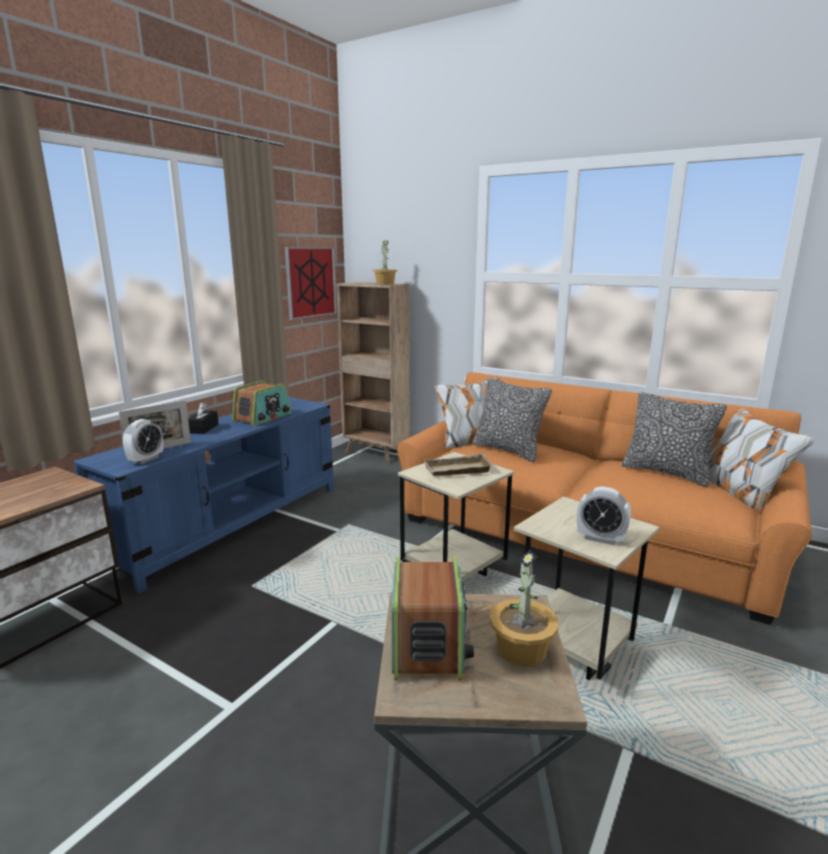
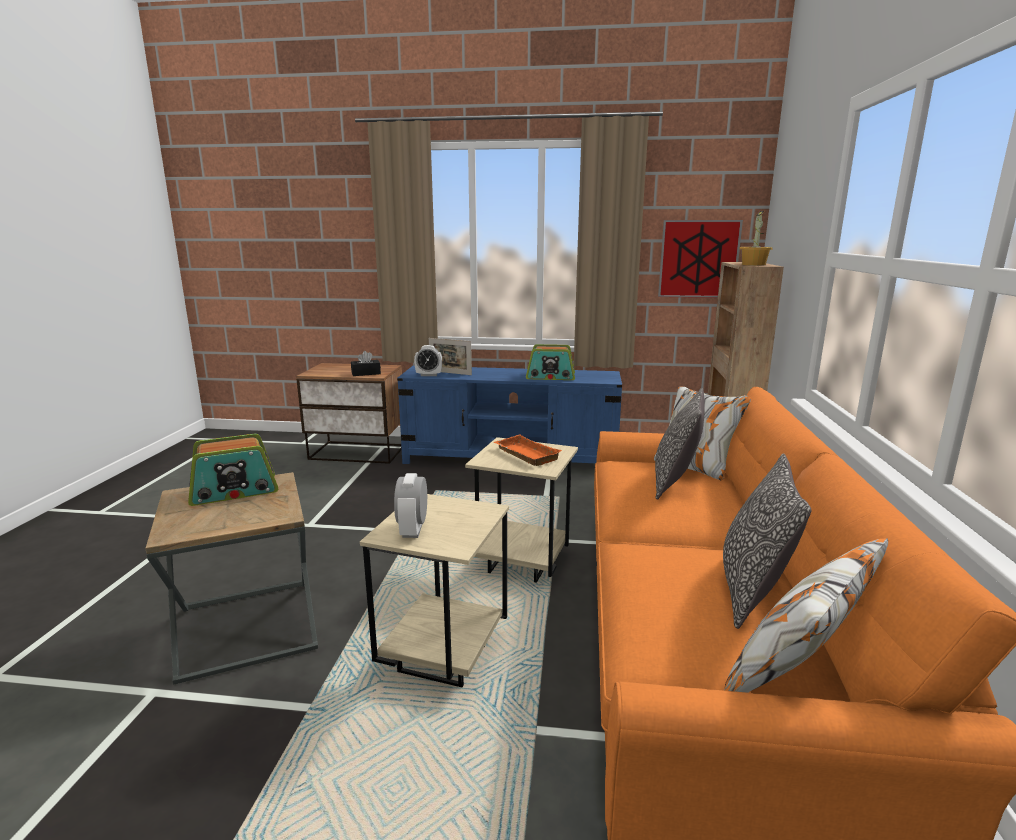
camera: 65 degrees right, 0 degrees up
black tissue box [188,402,219,434] -> black tissue box moved to [351,351,381,376]
beige tray [423,453,493,476] -> orange tray [493,435,563,466]
potted plant [490,550,558,667] -> none

